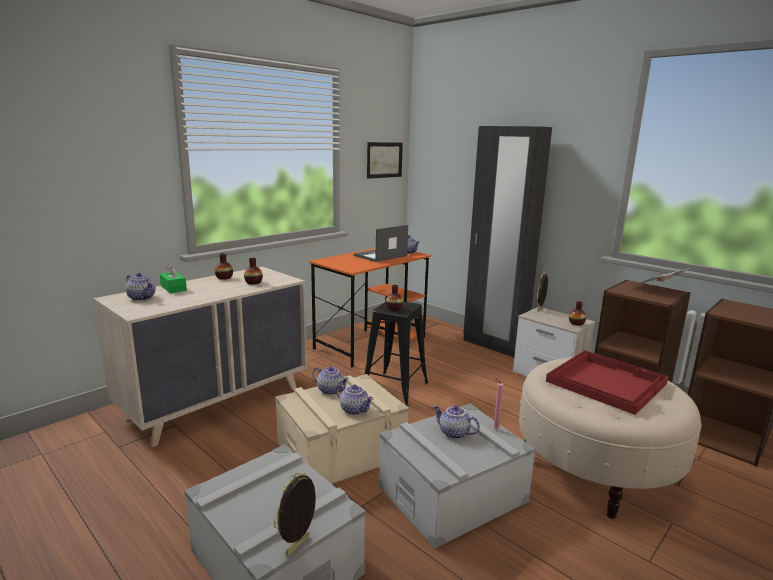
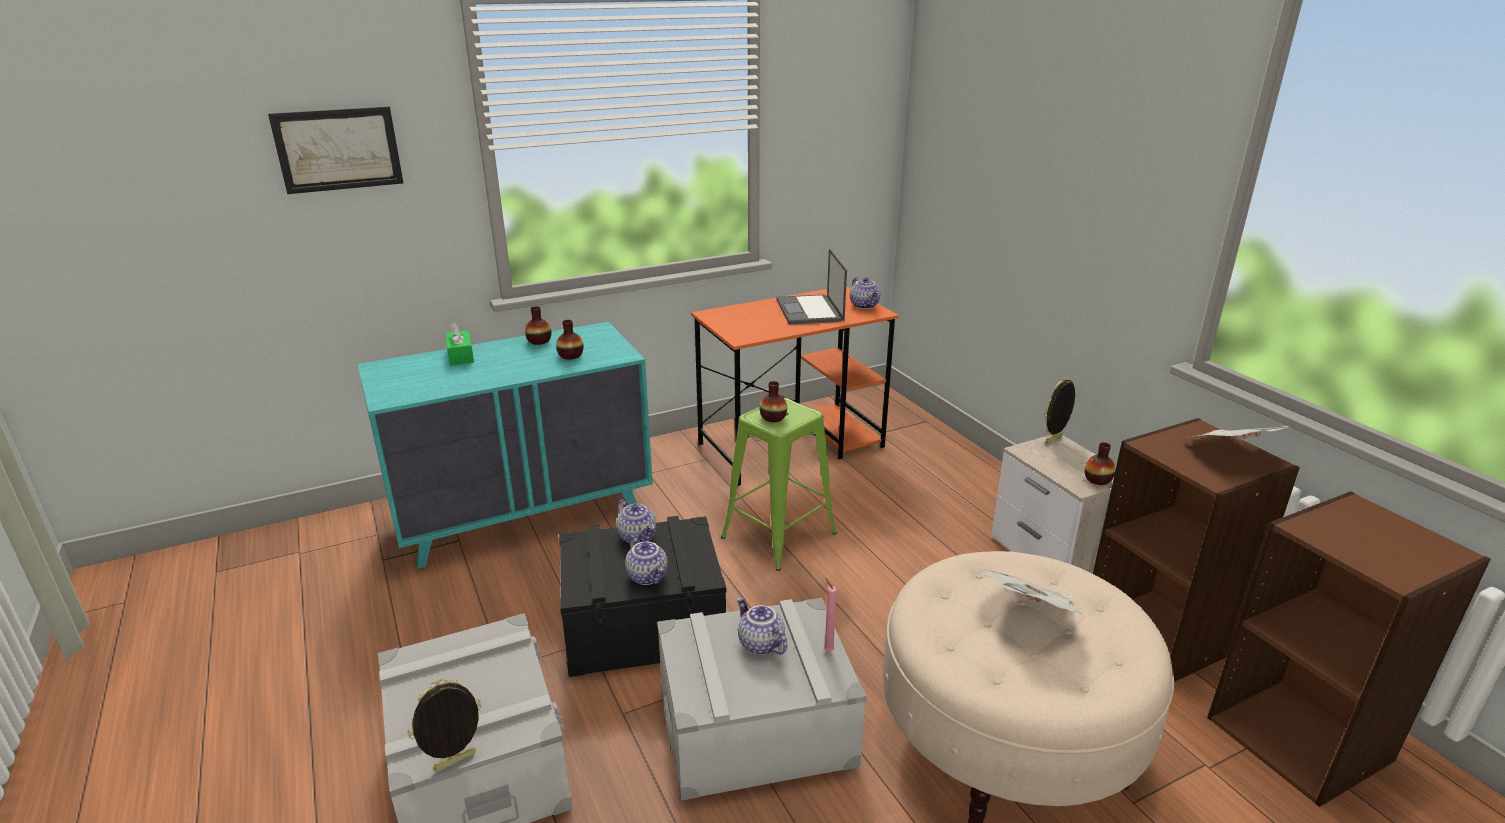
camera: 20 degrees right, 10 degrees up
beige dresser [94,267,307,448] -> turquoise dresser [357,322,653,569]
teapot [125,273,155,301] -> none
beige storage box [275,374,409,484] -> black storage box [559,516,726,677]
laptop [354,225,408,262] -> laptop turned 75 degrees counterclockwise [776,249,847,325]
black stool [365,302,428,407] -> green stool [721,398,837,571]
picture [367,142,403,179] -> picture moved to [268,106,403,194]
black wardrobe [463,126,552,358] -> none
red tray [546,350,669,415] -> newspaper [982,569,1082,614]

